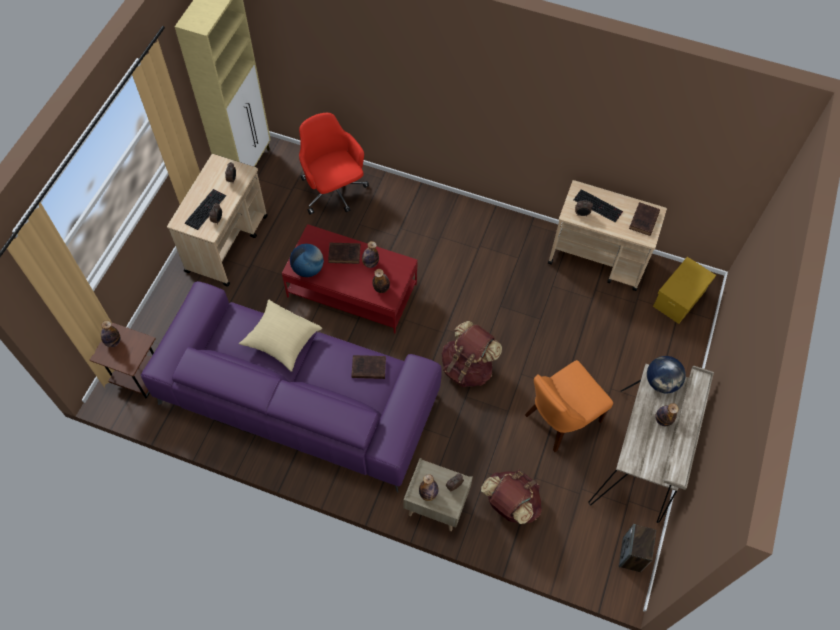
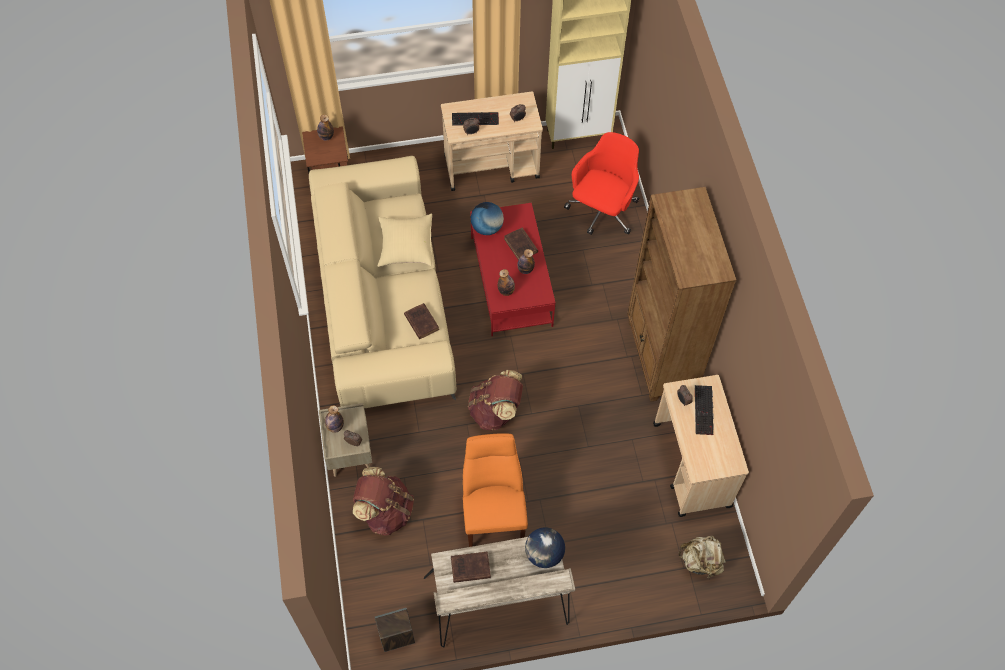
camera: 60 degrees right, 0 degrees up
purple sofa [141,281,442,493] -> beige sofa [309,156,456,408]
orange chair [525,360,613,452] -> orange chair turned 60 degrees clockwise [463,433,528,547]
brown book [629,202,660,236] -> brown book moved to [451,551,491,583]
yellow storage box [653,257,716,324] -> beige backpack [678,536,726,578]
bottle [655,403,679,426] -> none
none -> brown bookcase [627,187,736,402]

